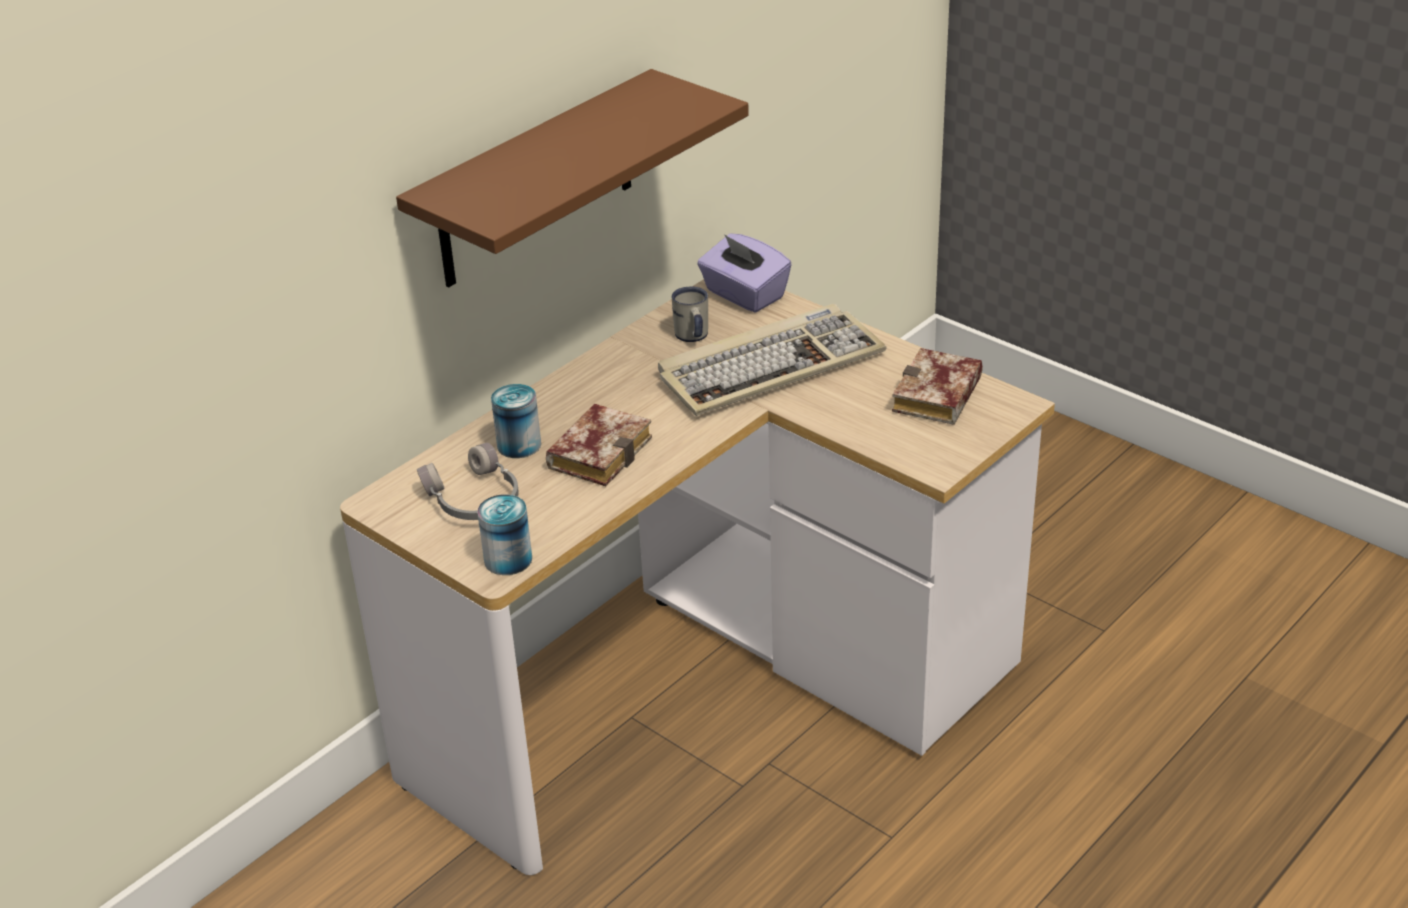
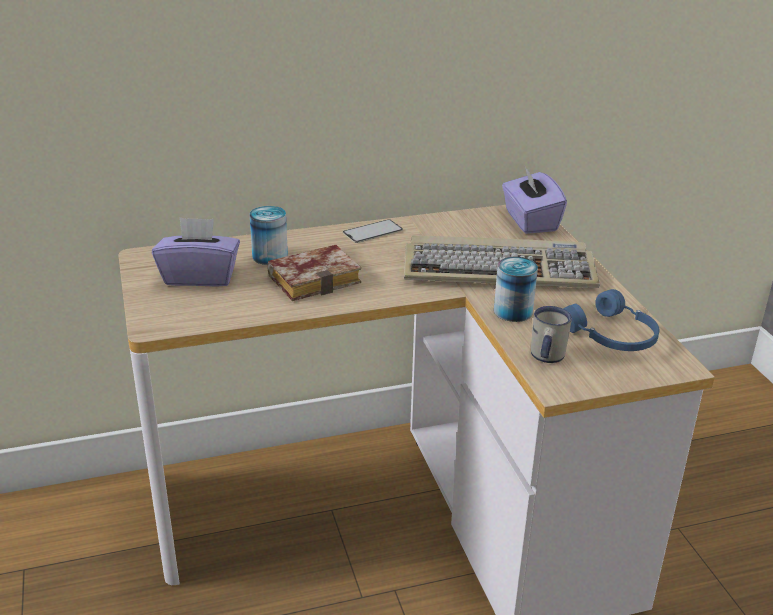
camera: 30 degrees right, 5 degrees down
brown shelf [396,69,749,287] -> none
grey headphones [417,443,519,520] -> purple tissue box [152,217,240,287]
can [477,494,532,575] -> can moved to [494,257,538,322]
white mug [672,287,708,342] -> white mug moved to [531,306,572,363]
book [892,348,983,425] -> blue headphones [563,289,659,351]
none -> phone [343,219,403,243]

